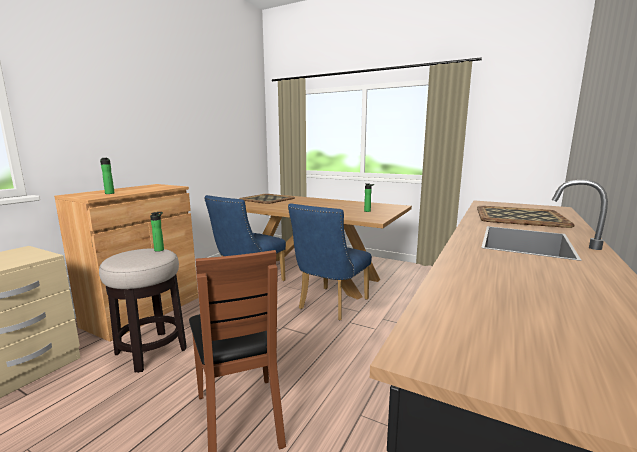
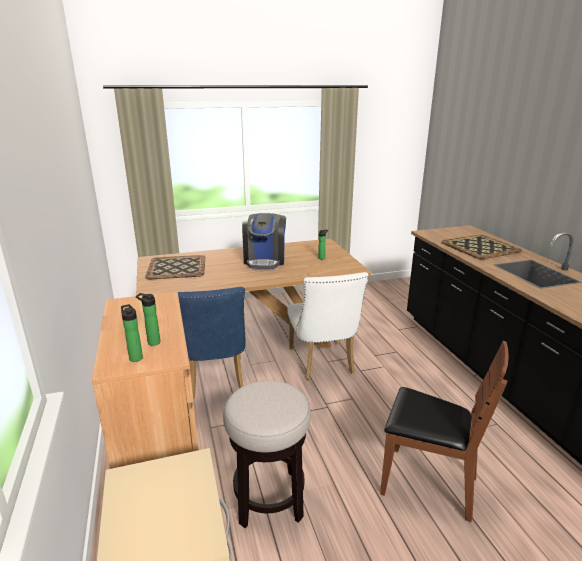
camera: 45 degrees left, 10 degrees up
bottle [150,212,164,252] -> bottle moved to [121,304,143,362]
blue chair [288,203,372,321] -> white chair [287,272,368,380]
none -> coffee machine [242,213,286,269]

